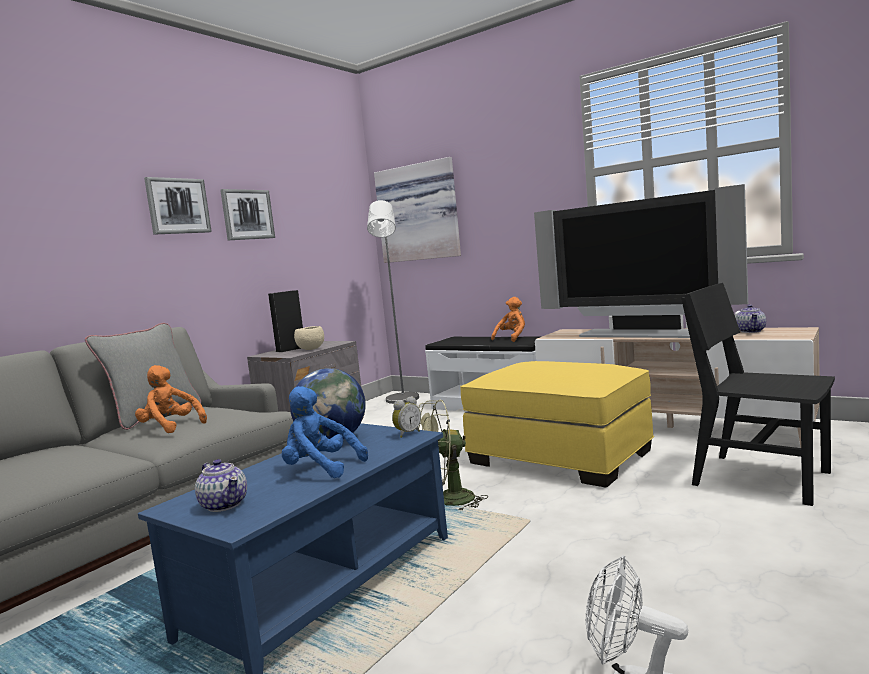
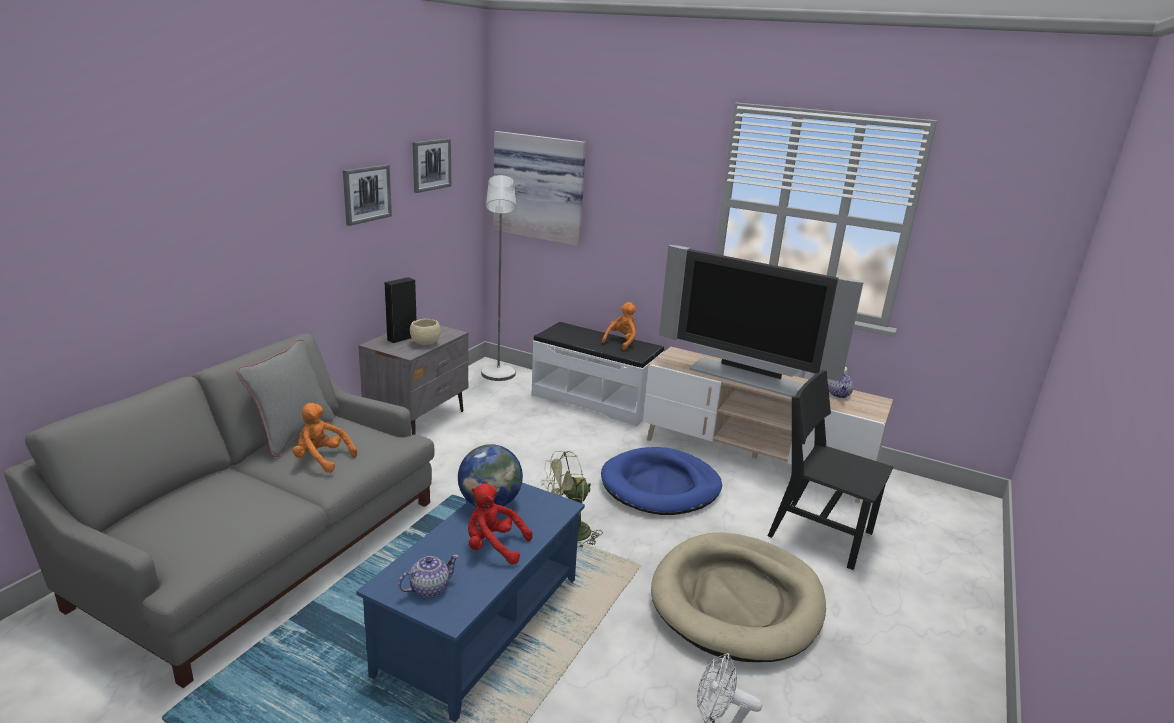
camera: 10 degrees left, 15 degrees up
picture [144,177,212,235] -> picture moved to [413,139,451,193]
teapot [195,459,247,512] -> teapot turned 75 degrees counterclockwise [398,554,459,597]
blue plush toy [282,386,368,478] -> red plush toy [468,483,533,565]
alarm clock [392,396,421,438] -> none
yellow ottoman [460,361,654,487] -> blue dog bed [601,447,722,515]
none -> beige dog bed [651,532,826,662]

